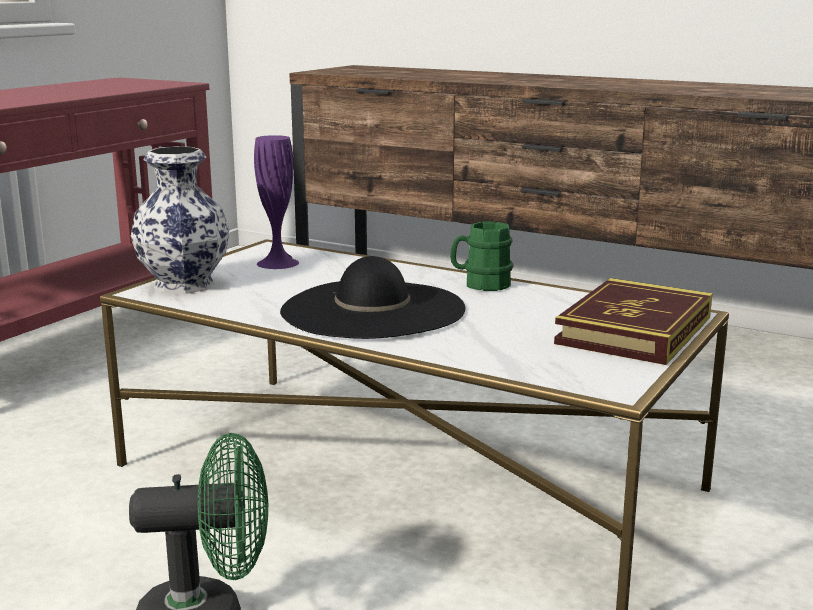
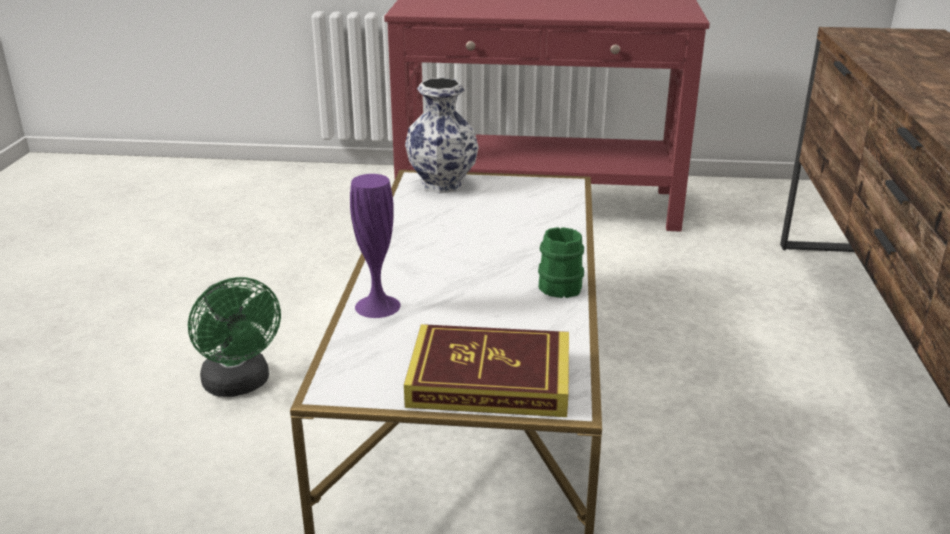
camera: 65 degrees right, 10 degrees up
purple vase [254,135,299,269] -> purple vase moved to [350,174,400,318]
black hat [280,256,466,339] -> none

